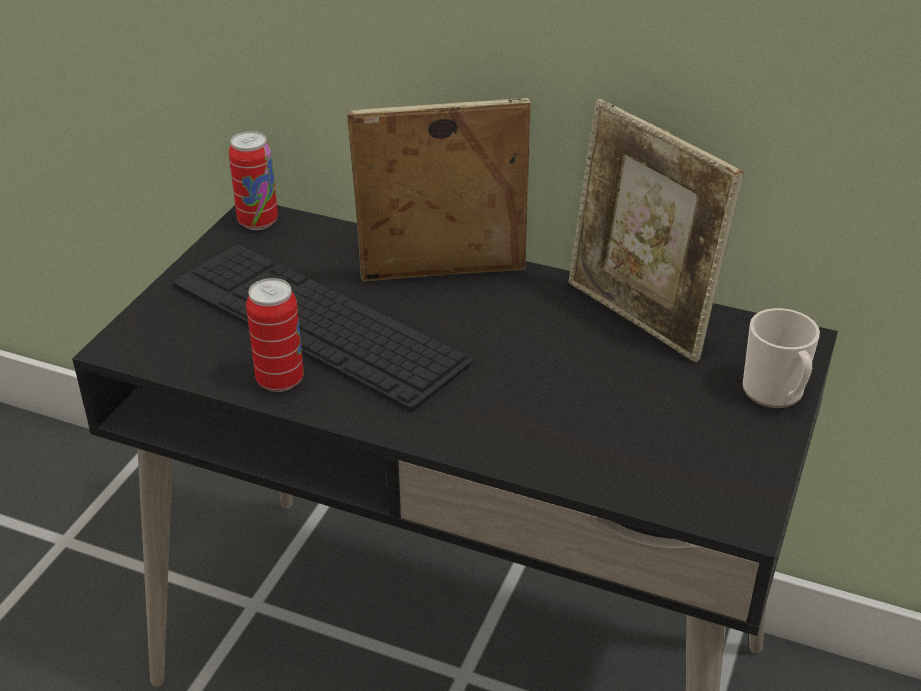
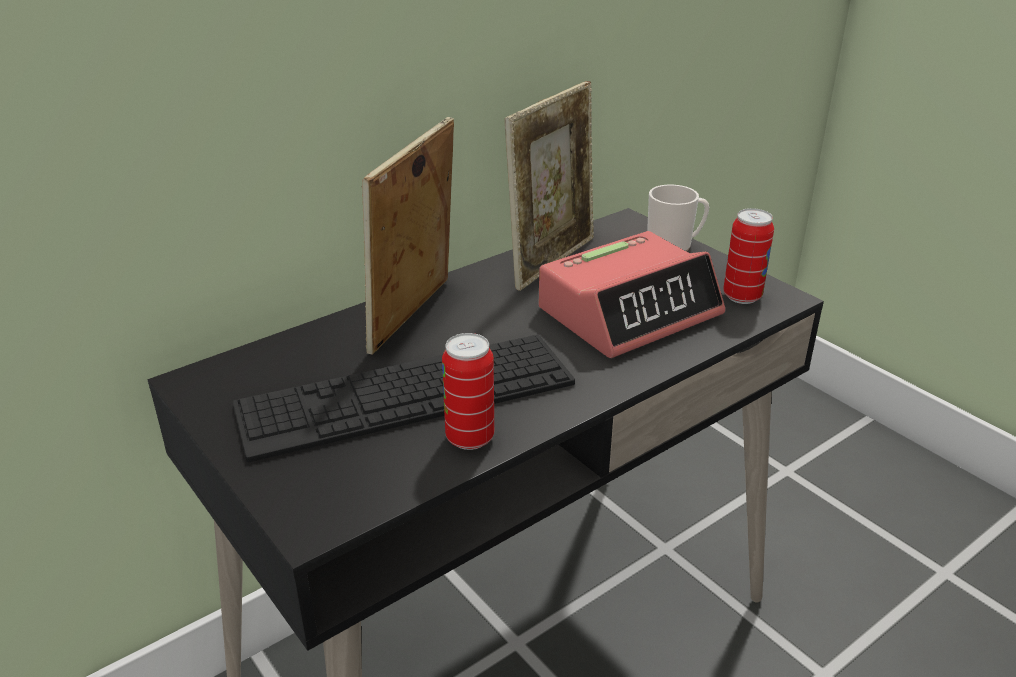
camera: 60 degrees left, 5 degrees down
can [229,131,278,230] -> can moved to [723,208,774,304]
picture frame [569,99,744,363] -> picture frame turned 45 degrees counterclockwise [505,81,594,291]
none -> alarm clock [539,231,725,358]

